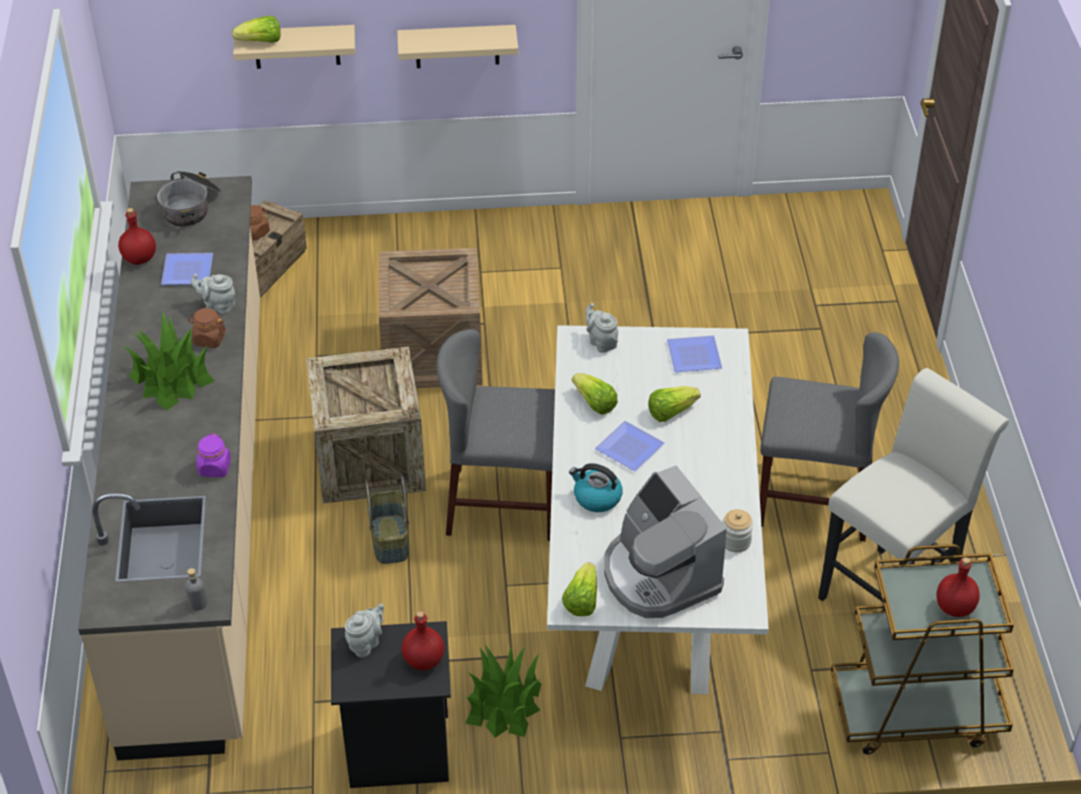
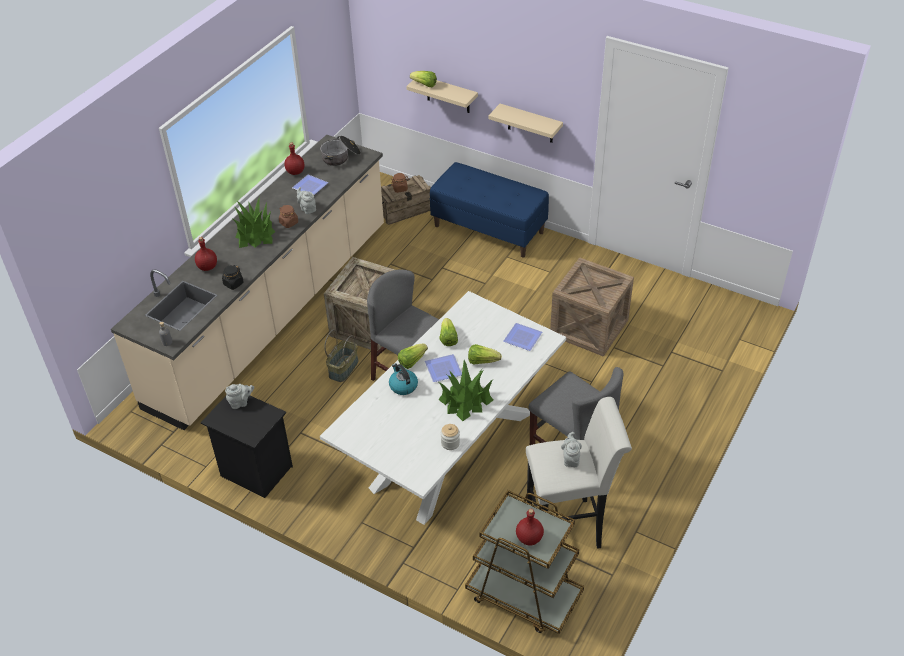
camera: 35 degrees right, 0 degrees up
purple jar [197,433,231,477] -> black jar [222,265,243,290]
crate [379,248,483,388] -> crate moved to [550,257,634,357]
red bottle [401,611,445,670] -> red bottle moved to [195,237,217,271]
potted plant [465,645,541,738] -> potted plant moved to [438,360,493,421]
lettuce [562,562,597,616] -> lettuce moved to [398,344,428,369]
grey teapot [585,303,618,353] -> grey teapot moved to [561,432,582,467]
coffee machine [604,465,727,618] -> none
none -> blue bench [430,162,549,258]

